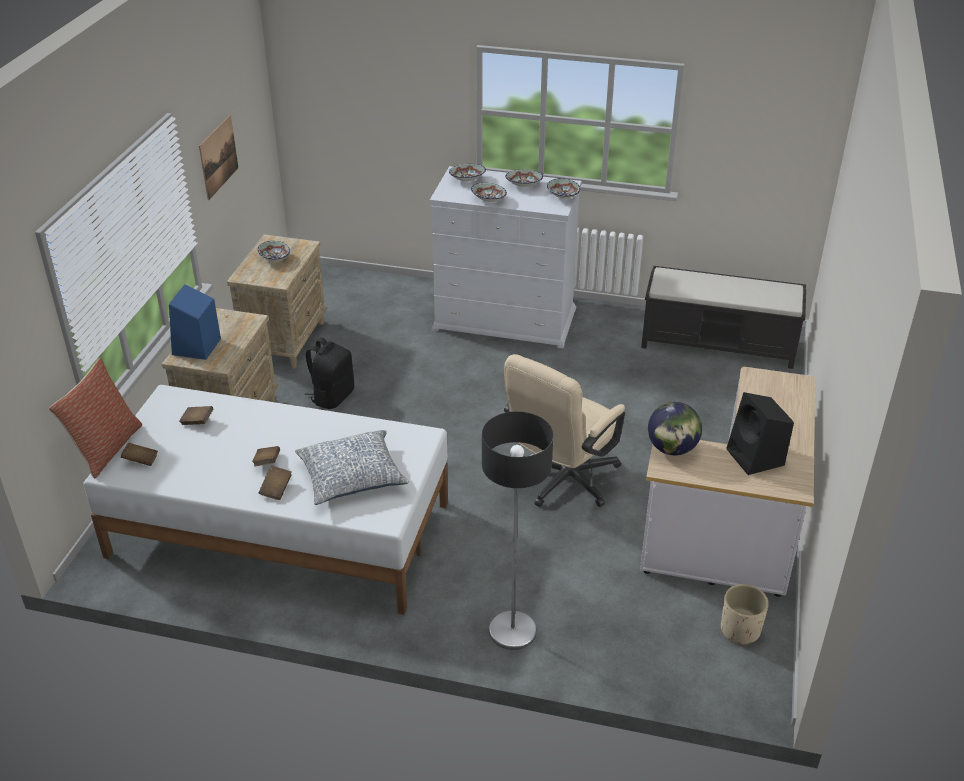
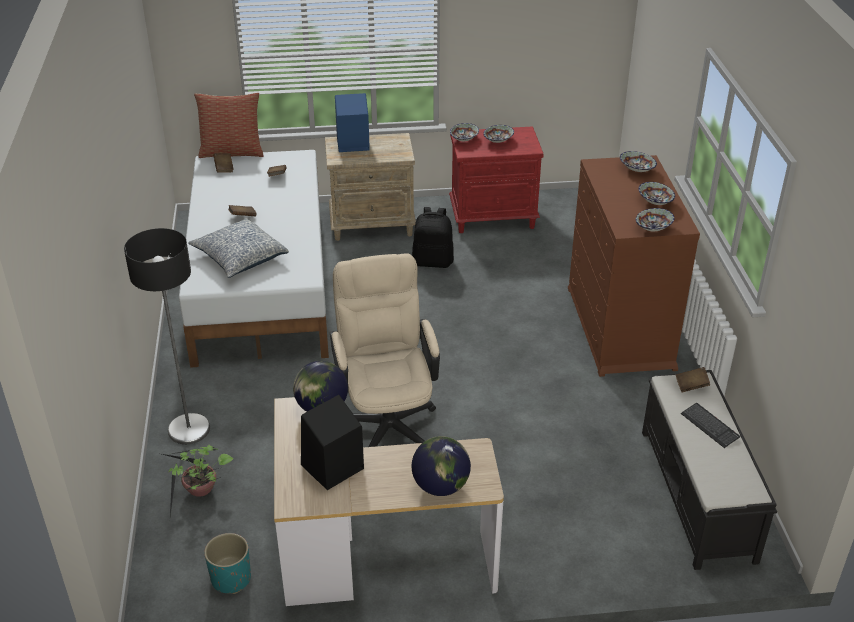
camera: 70 degrees right, 0 degrees up
picture [199,115,238,200] -> none
beige nightstand [227,235,328,369] -> red nightstand [449,126,544,233]
brown book [259,466,292,500] -> brown book moved to [676,367,710,392]
white dresser [430,166,581,348] -> brown dresser [568,155,700,377]
bowl [471,183,507,202] -> bowl moved to [450,123,479,141]
beige office chair [504,354,625,507] -> beige office chair turned 60 degrees clockwise [330,253,440,447]
beige planter [721,584,769,645] -> turquoise planter [204,533,251,594]
none -> potted plant [162,445,233,516]
none -> globe [412,436,471,496]
none -> keyboard [681,403,740,448]

